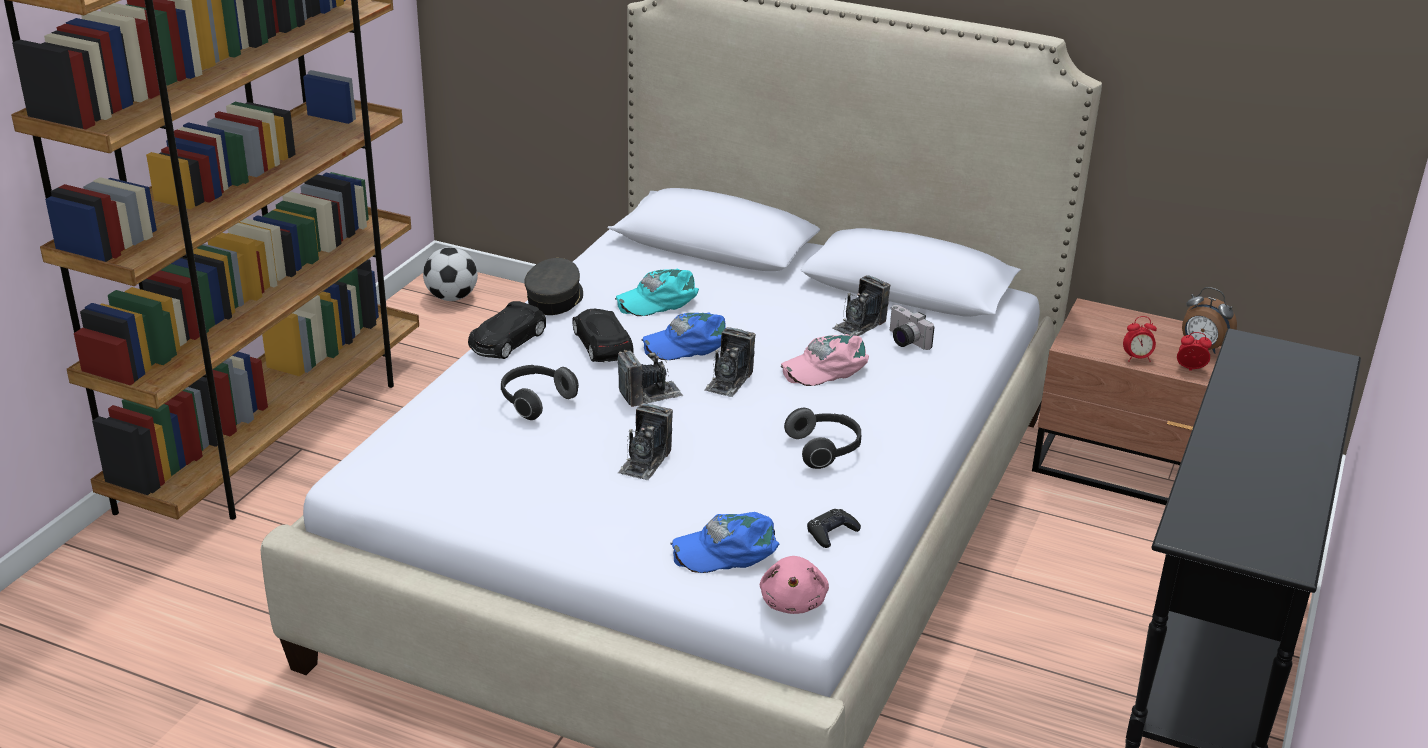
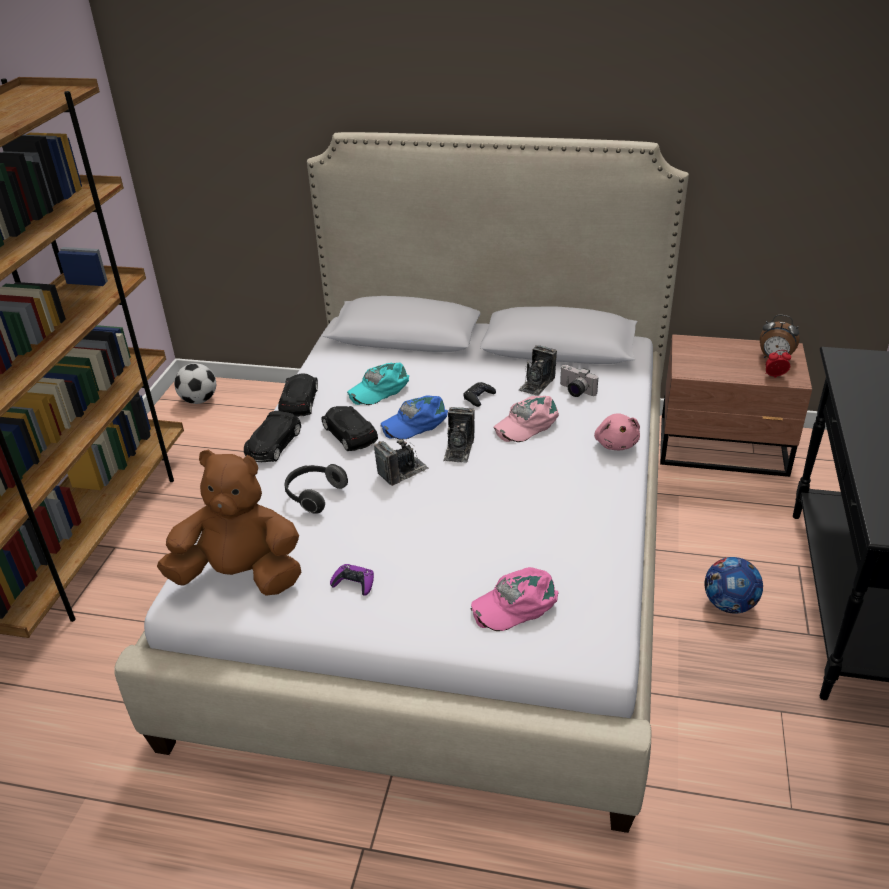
camera: 10 degrees left, 5 degrees up
grey cap [524,258,583,315] -> black toy car [278,373,318,417]
camera [618,403,673,480] -> none
blue cap [671,512,779,573] -> pink cap [470,567,559,631]
pink plush toy [760,556,829,614] -> pink plush toy moved to [594,413,640,450]
headphones [784,408,861,469] -> none
black game controller [807,509,861,548] -> black game controller moved to [463,382,496,407]
alarm clock [1123,316,1157,362] -> none
none -> brown plush toy [157,449,301,596]
none -> purple game controller [330,564,374,596]
none -> football [705,557,763,614]

